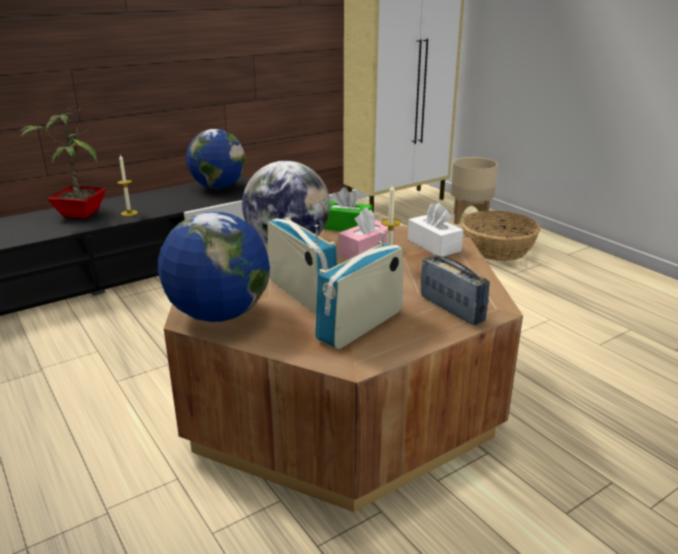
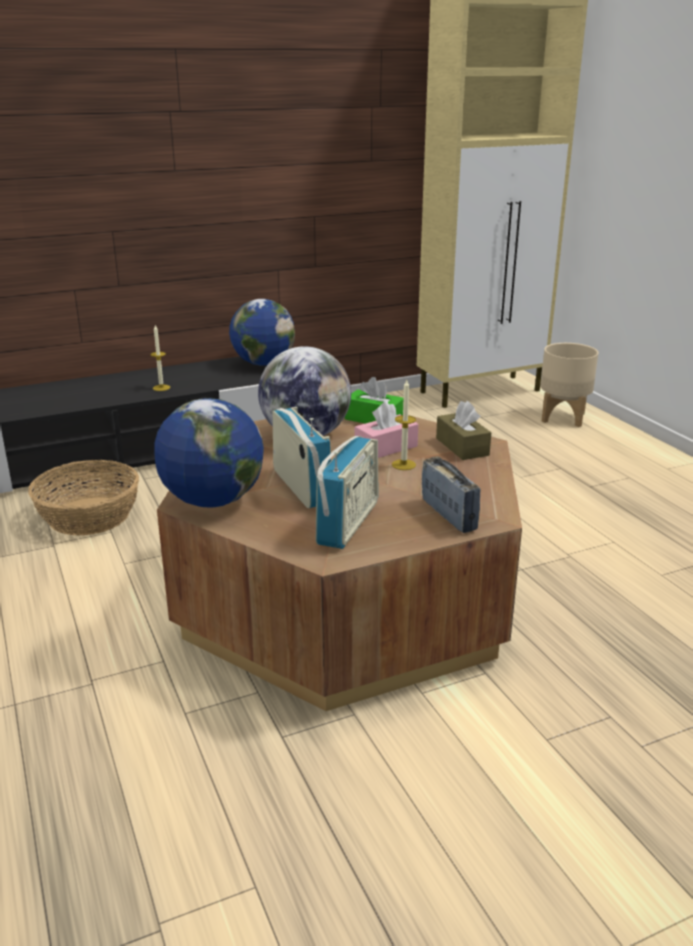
camera: 10 degrees right, 0 degrees up
potted plant [19,106,106,219] -> none
radio [315,232,403,349] -> radio turned 150 degrees clockwise [315,436,379,549]
white tissue box [408,203,463,256] -> brown tissue box [436,401,491,460]
basket [461,210,541,261] -> basket moved to [28,460,139,535]

